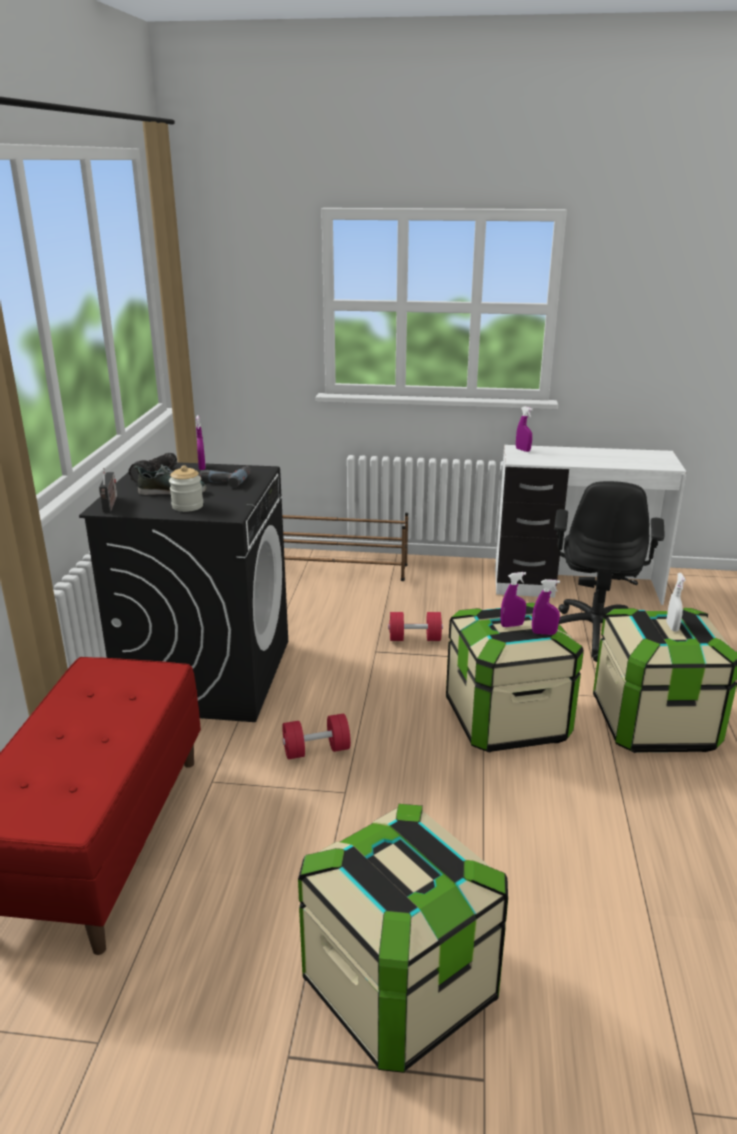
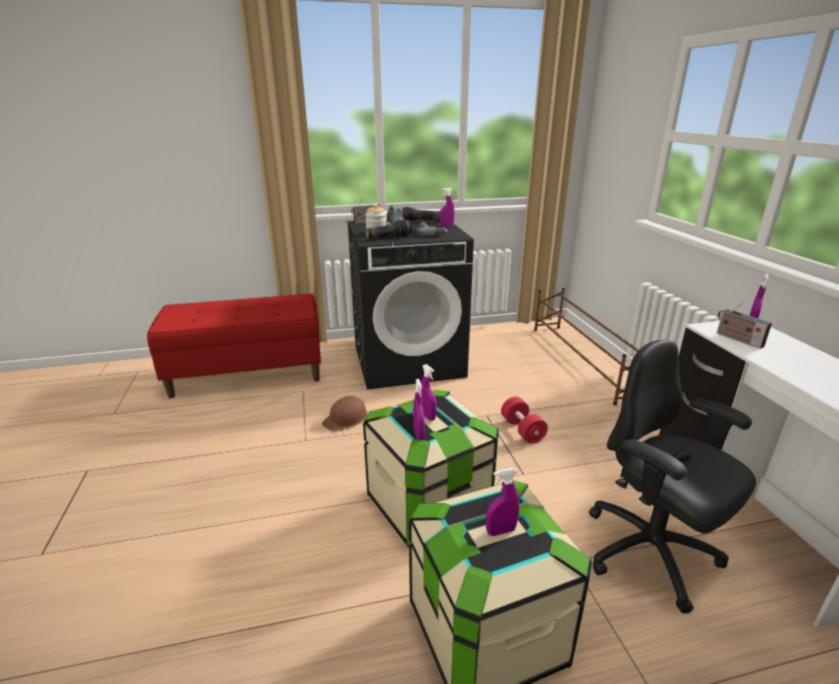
camera: 70 degrees right, 0 degrees up
red dumbbell [282,713,351,759] -> brown hard hat [322,396,368,432]
storage box [298,804,508,1073] -> none
black office chair [554,481,664,662] -> black office chair turned 60 degrees clockwise [589,339,756,614]
white spray bottle [666,573,686,631] -> purple spray bottle [486,468,520,536]
none -> flashlight [365,220,412,240]
none -> radio [717,301,772,349]

